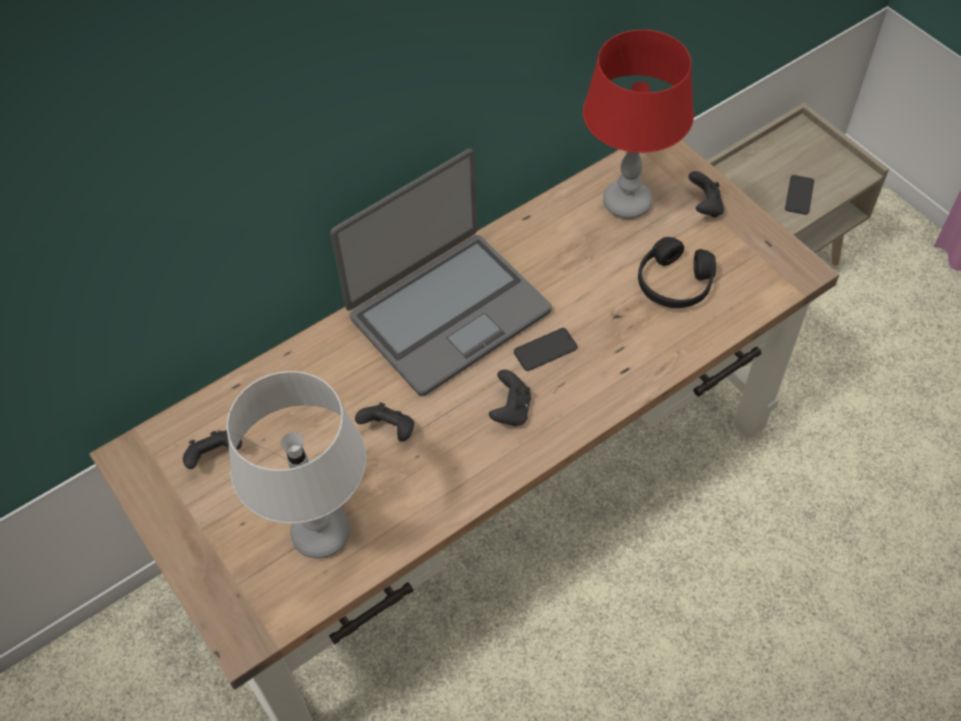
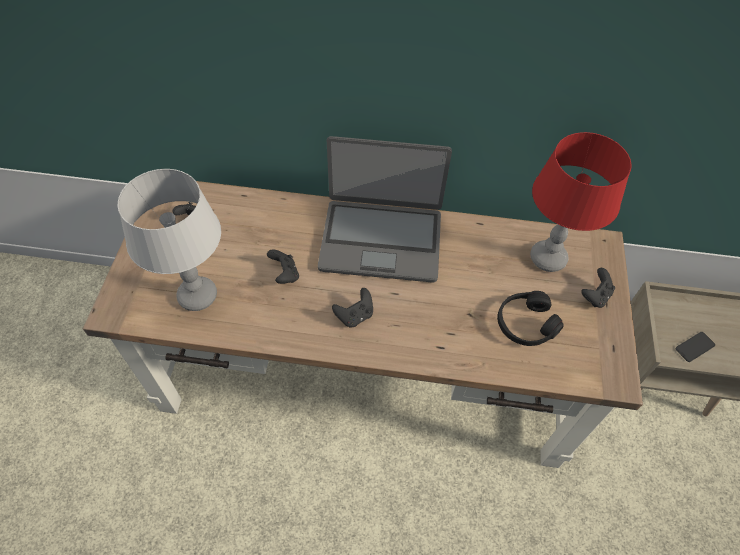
camera: 40 degrees right, 0 degrees up
phone [514,328,578,371] -> none

